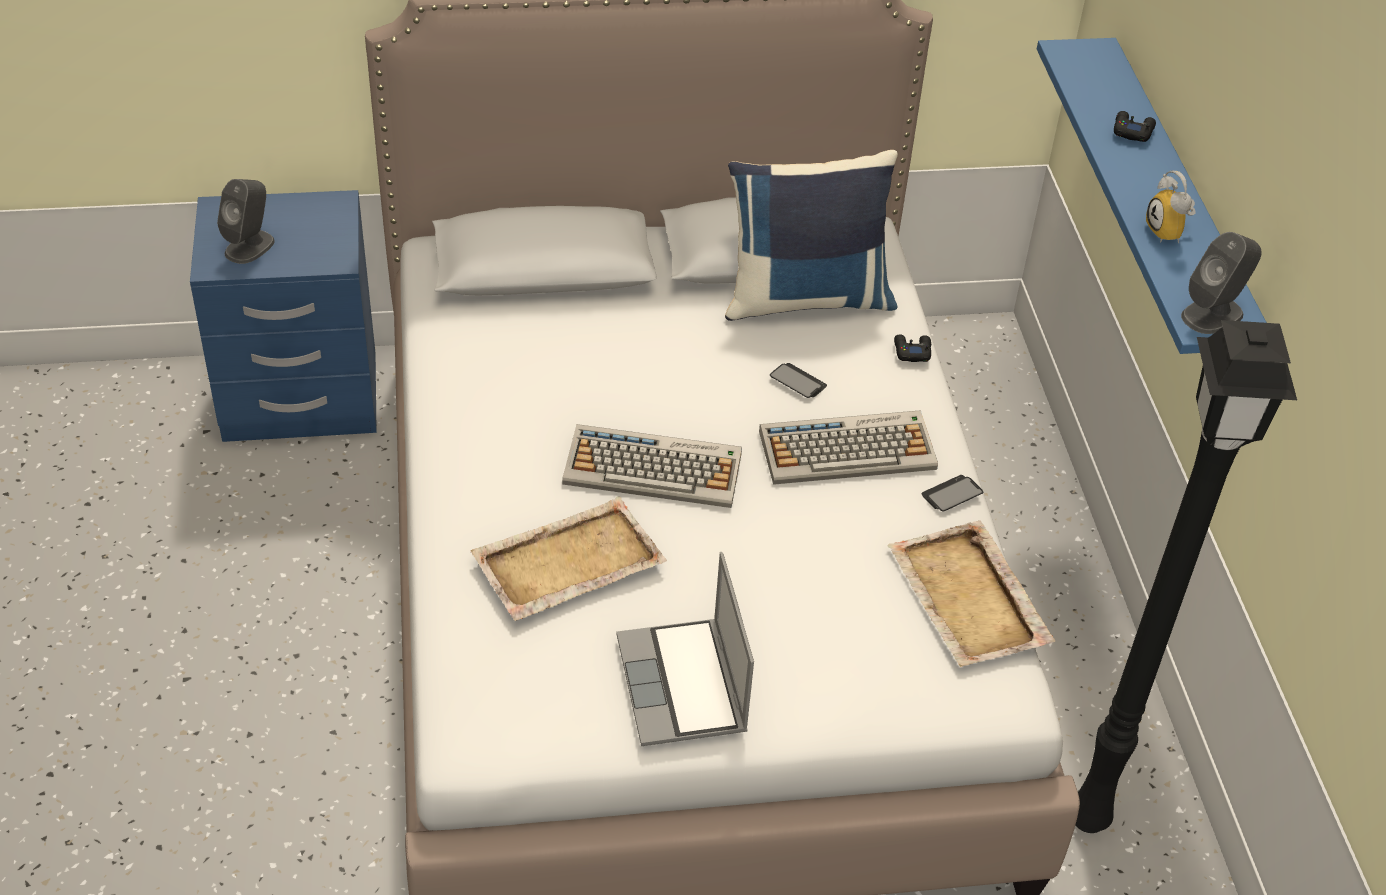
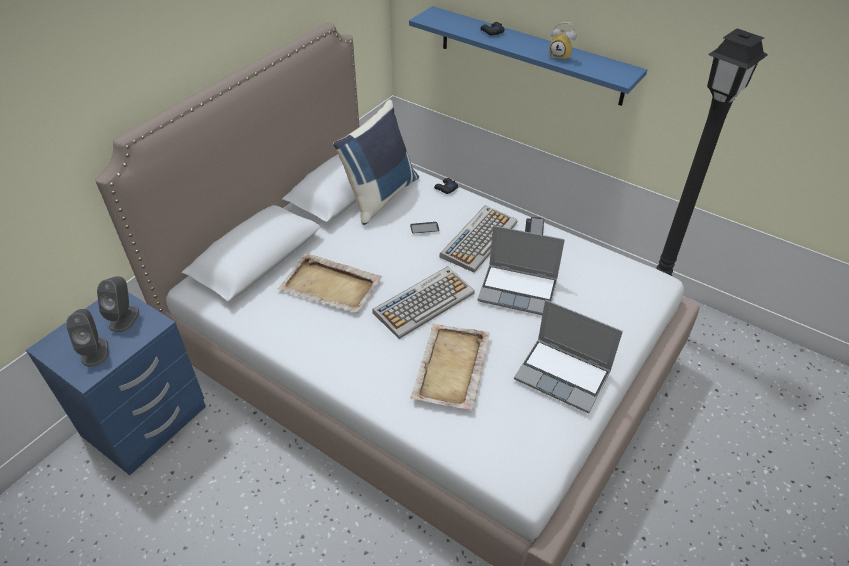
camera: 45 degrees left, 0 degrees up
beige tray [887,520,1055,667] -> beige tray moved to [278,253,382,313]
grey speaker [1181,232,1262,334] -> grey speaker moved to [97,276,139,332]
none -> laptop [477,225,565,315]

